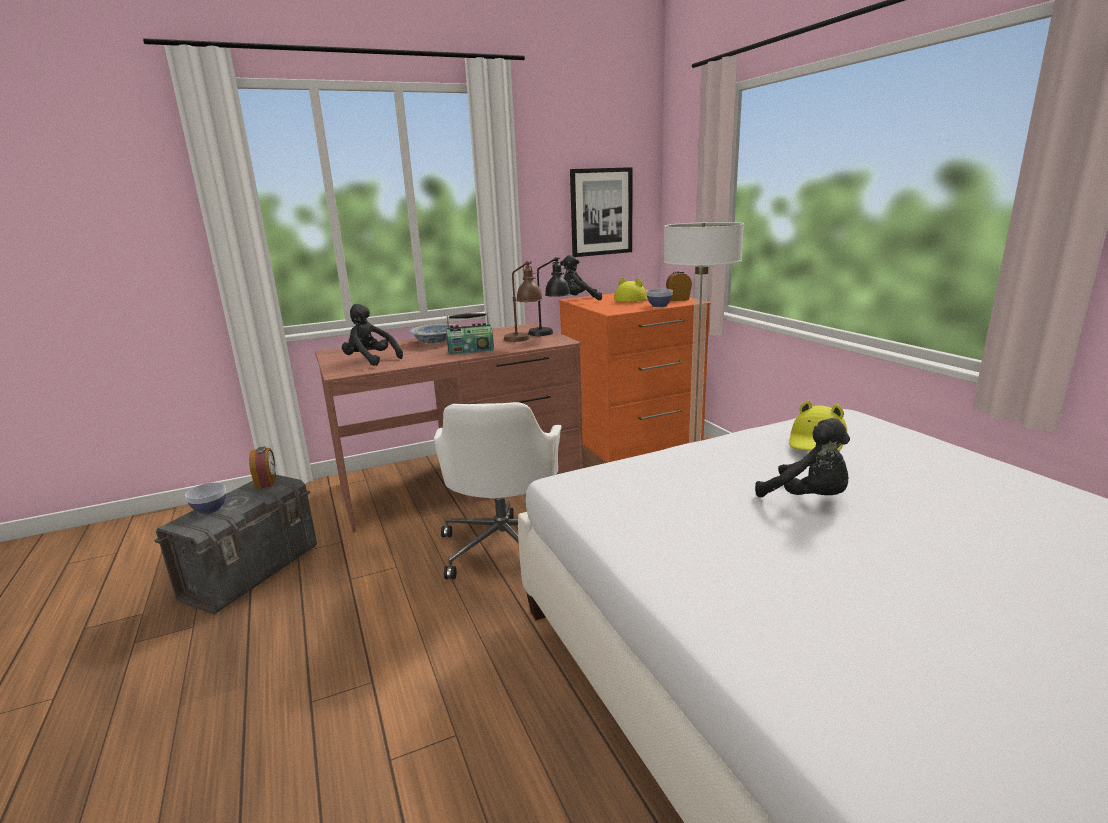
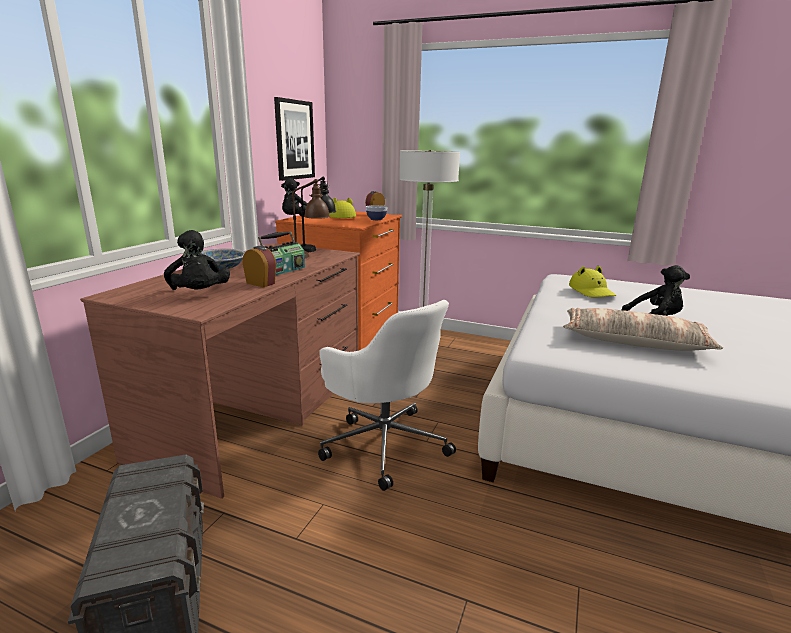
camera: 45 degrees left, 0 degrees up
bowl [185,482,226,514] -> none
alarm clock [249,446,276,489] -> alarm clock moved to [242,246,276,287]
black plush toy [342,304,403,366] -> black plush toy turned 105 degrees counterclockwise [164,230,230,290]
none -> pillow [563,308,723,351]

